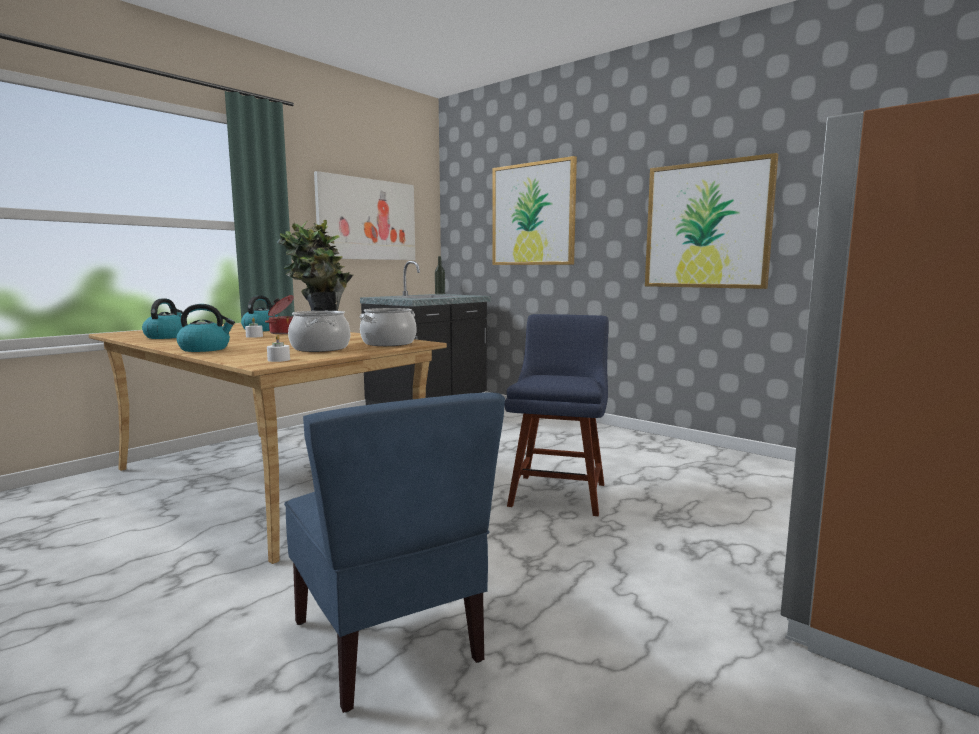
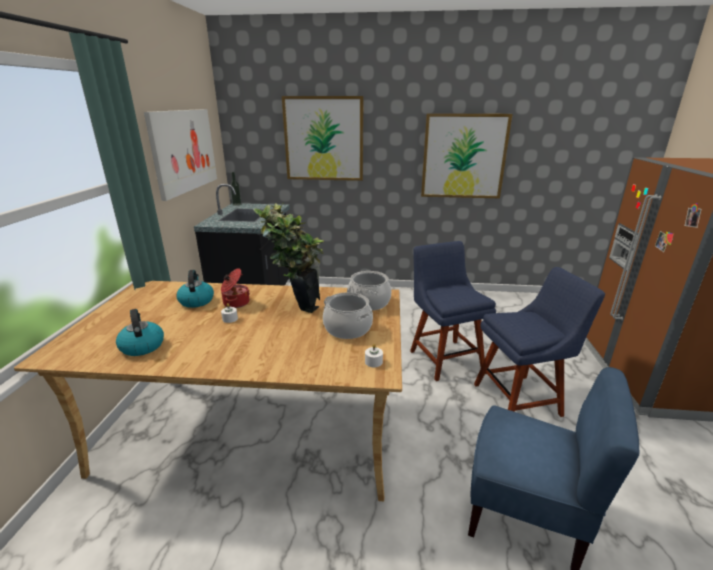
camera: 35 degrees left, 15 degrees up
kettle [176,304,235,352] -> none
none -> blue chair [474,267,605,417]

